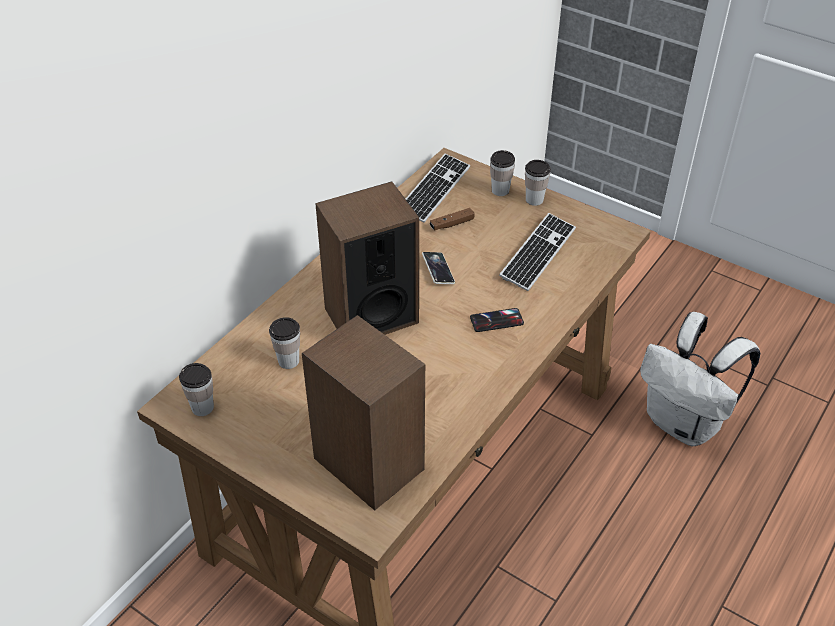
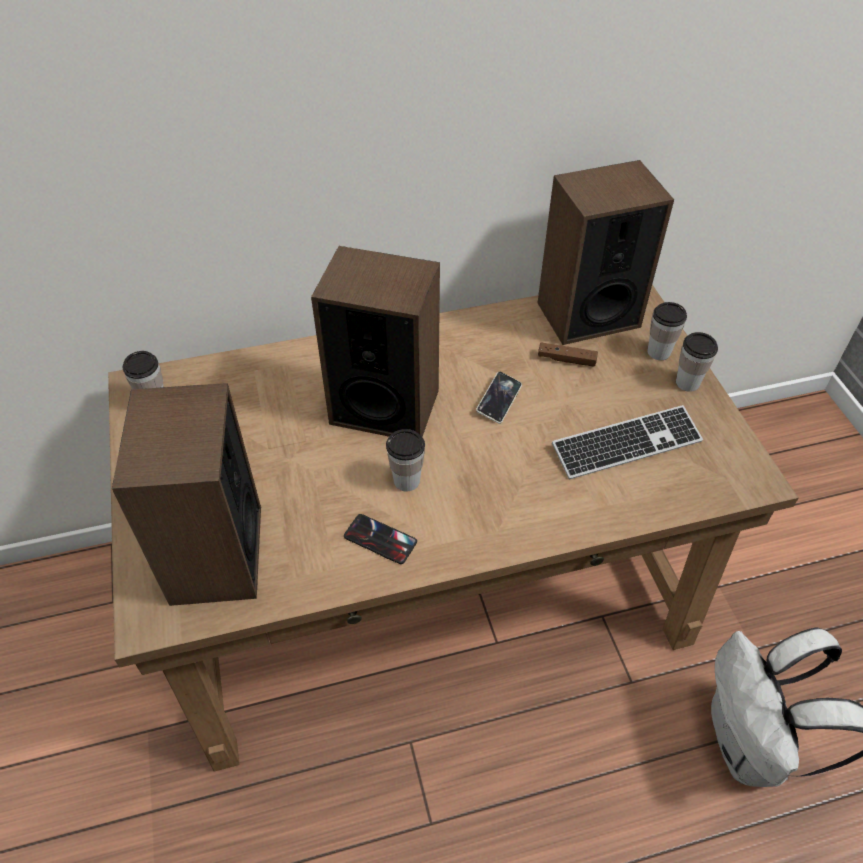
camera: 40 degrees right, 5 degrees up
cup [269,317,300,369] -> cup moved to [386,429,425,492]
keyboard [406,153,470,223] -> speaker [538,160,674,345]
phone [470,308,524,332] -> phone moved to [344,514,417,564]

